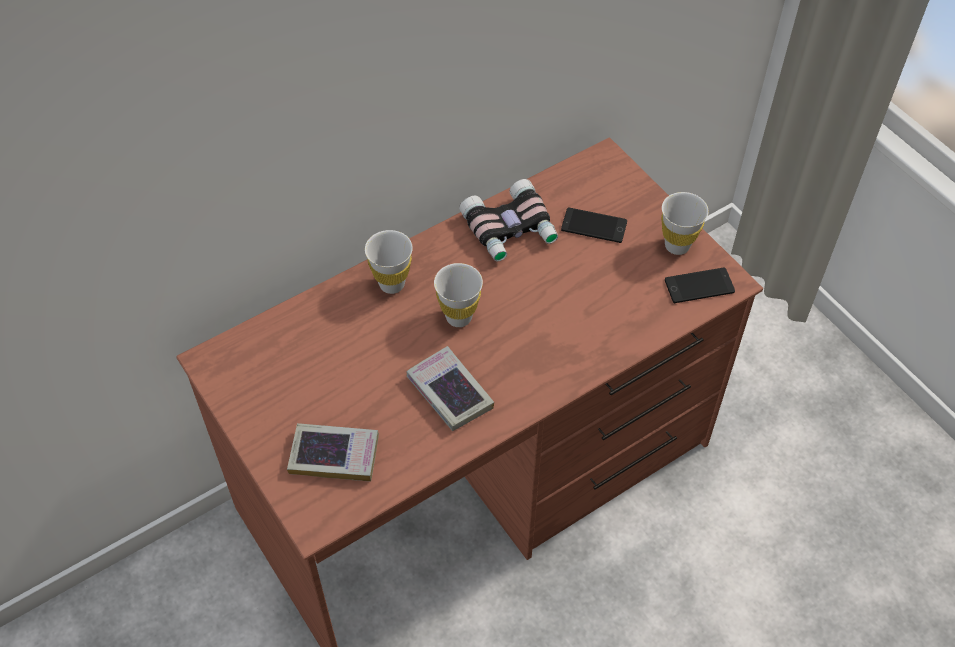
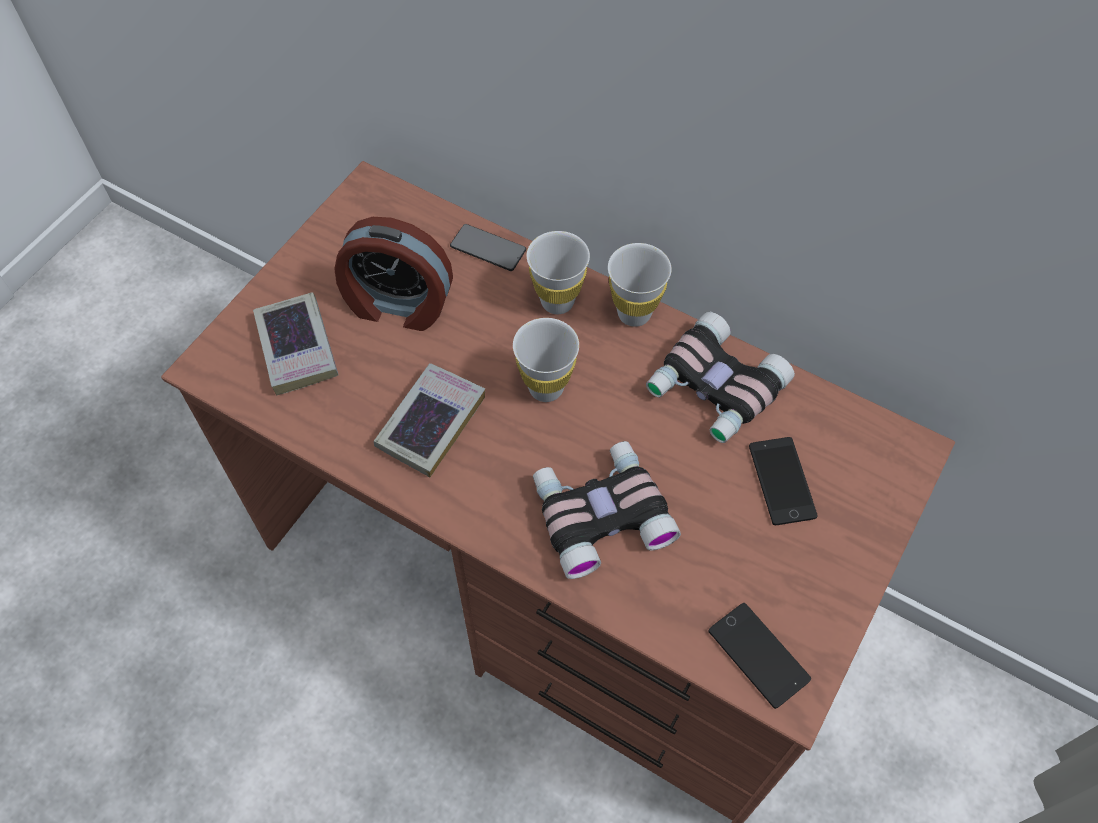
camera: 65 degrees right, 5 degrees up
white cup [661,192,709,255] -> white cup moved to [608,243,672,327]
none -> alarm clock [334,217,453,331]
none -> phone [450,224,526,271]
none -> binoculars [533,441,681,579]

